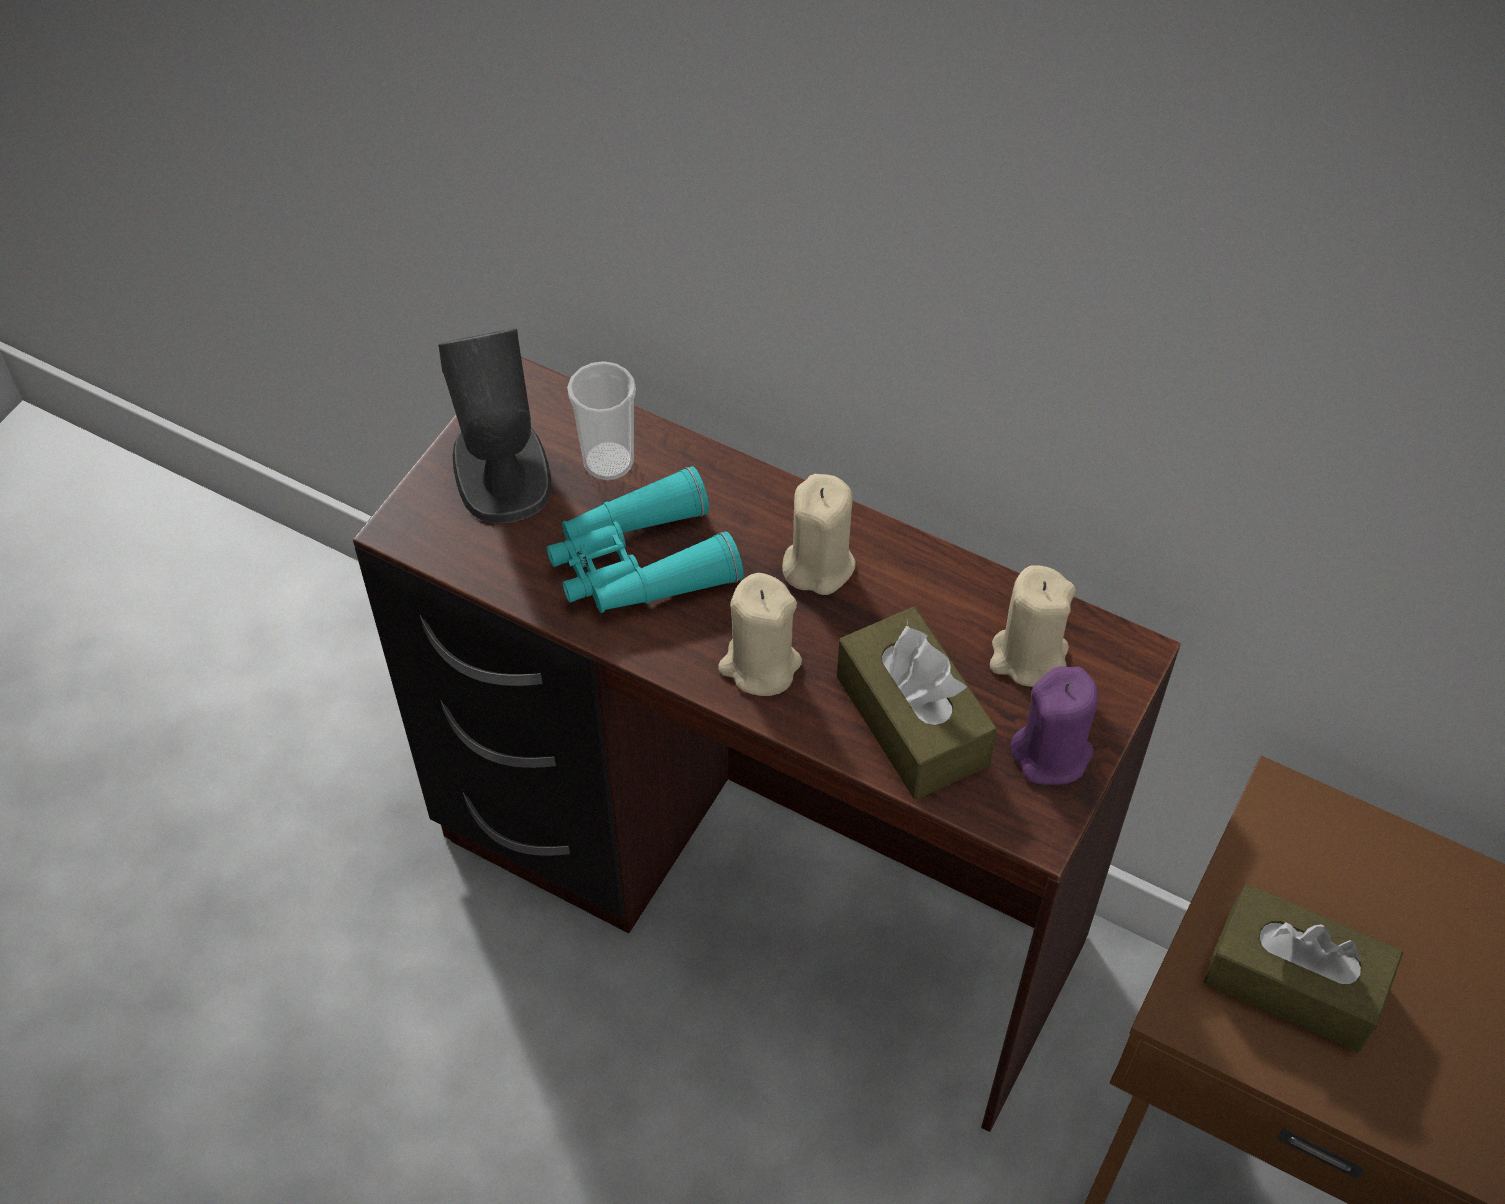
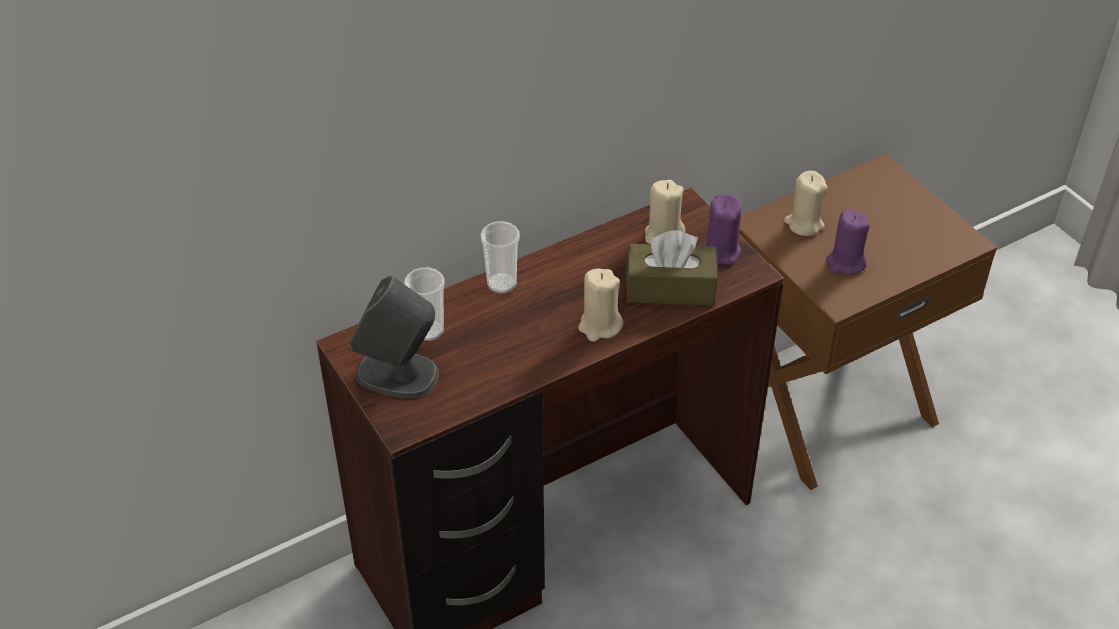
camera: 60 degrees left, 10 degrees down
turquoise binoculars [547,466,743,613] -> none
beige candle [782,474,856,595] -> beige candle moved to [784,171,827,236]
brown tissue box [1204,884,1403,1052] -> purple candle [826,210,870,275]
none -> cup [481,221,520,293]

